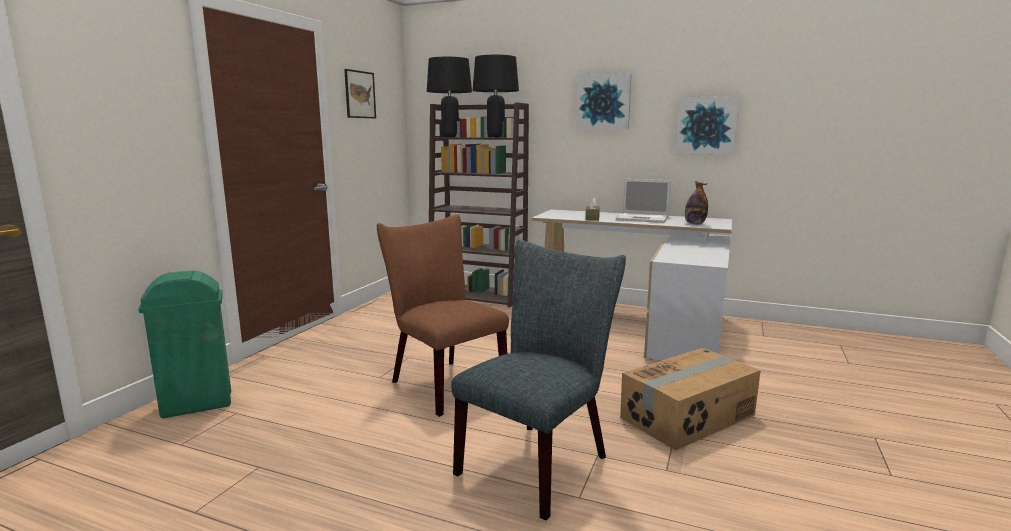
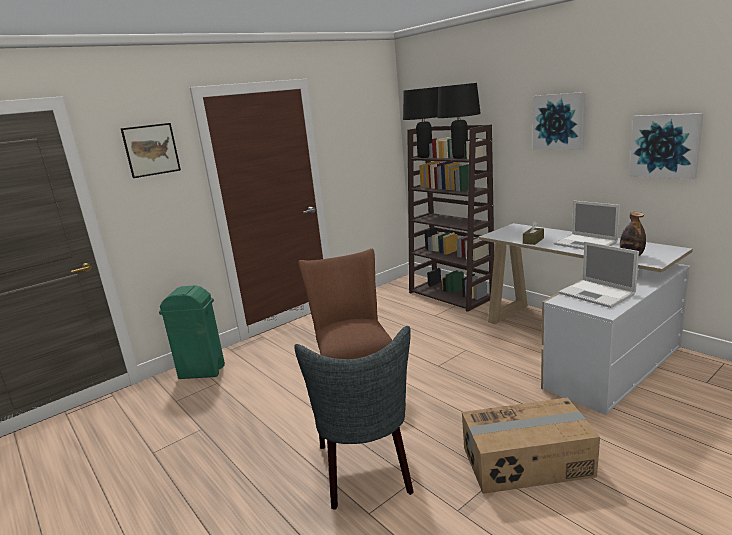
camera: 30 degrees right, 5 degrees up
picture [344,69,376,118] -> picture moved to [121,123,181,178]
grey chair [451,239,626,521] -> grey chair turned 105 degrees clockwise [294,326,414,510]
none -> laptop [559,242,639,308]

